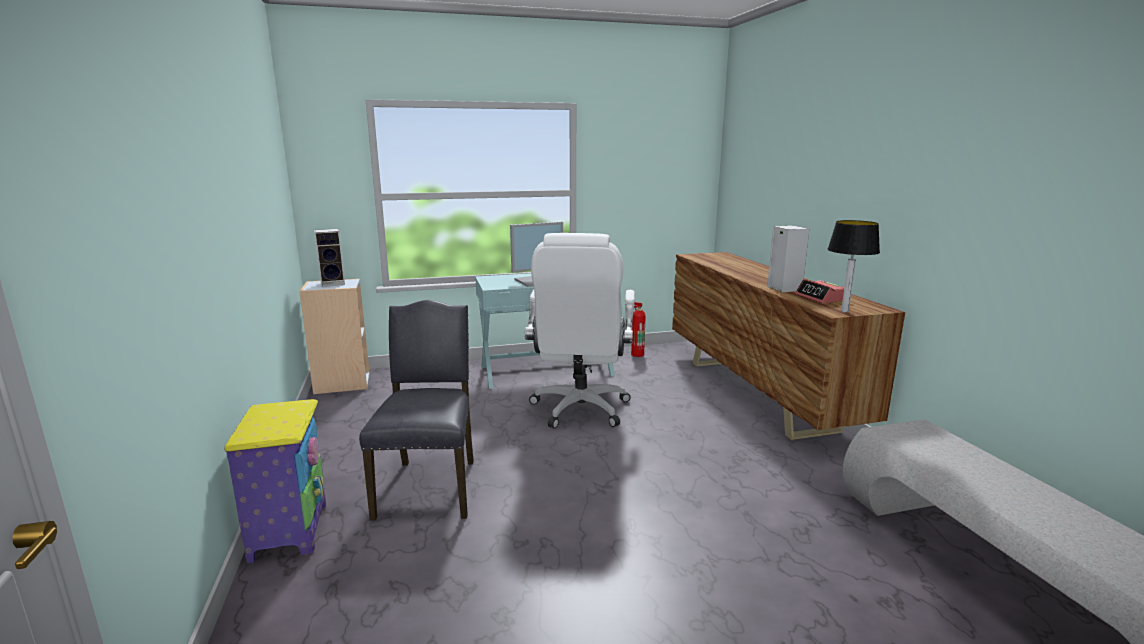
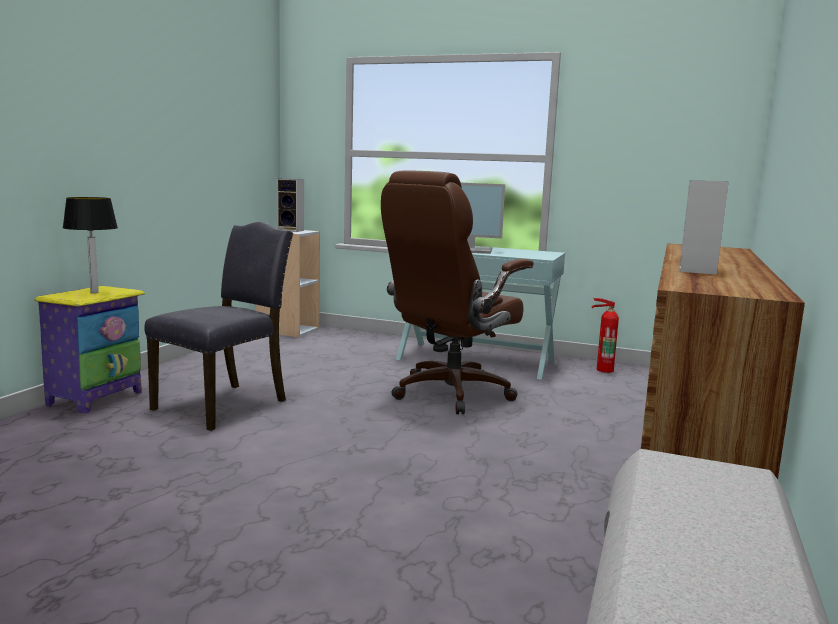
camera: 35 degrees right, 5 degrees down
white office chair [525,233,635,429] -> brown office chair [381,171,534,414]
alarm clock [795,279,844,303] -> none
table lamp [828,220,880,312] -> table lamp moved to [63,197,118,293]

